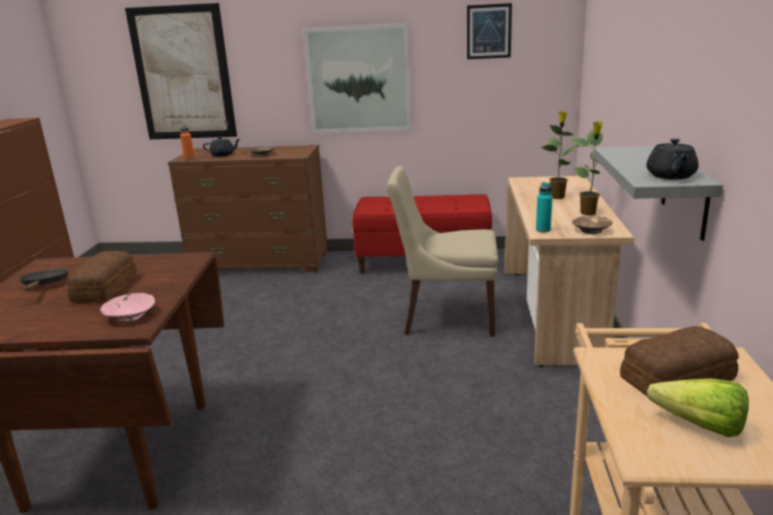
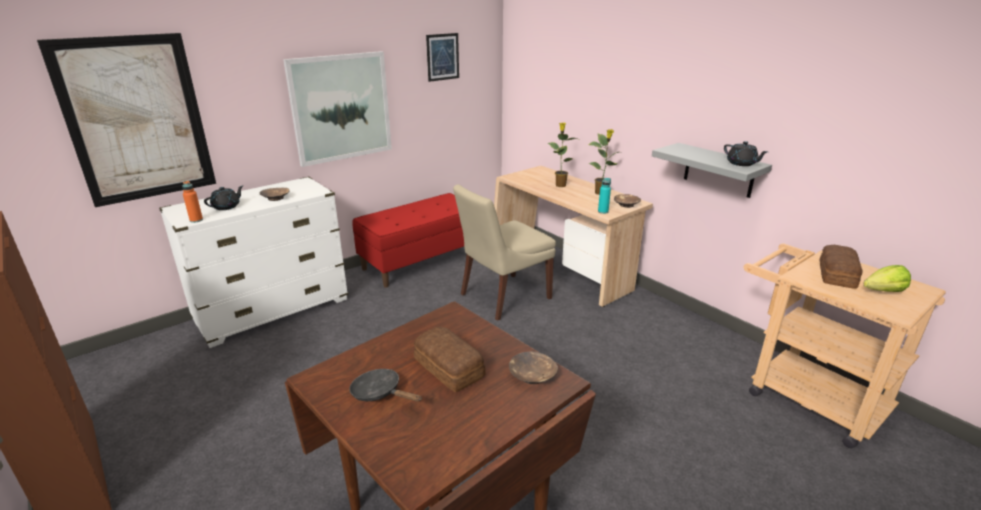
camera: 45 degrees left, 5 degrees up
pink bowl [100,293,155,322] -> brown bowl [509,351,558,384]
brown dresser [168,145,328,273] -> white dresser [159,177,348,348]

